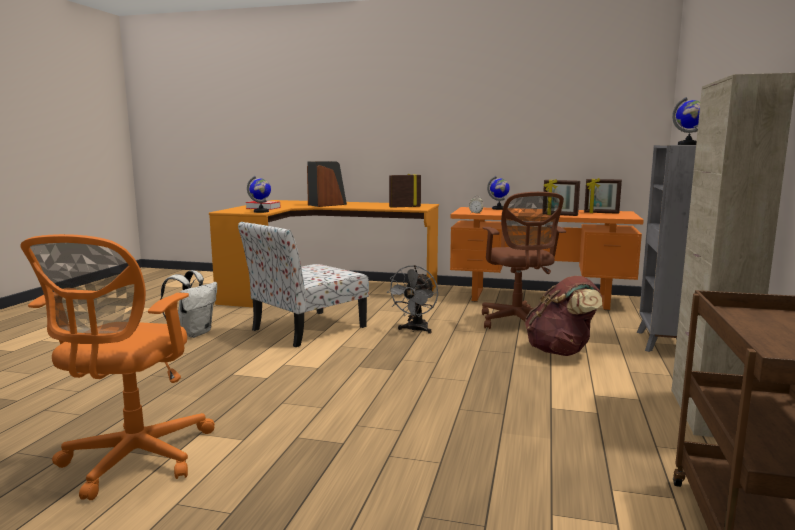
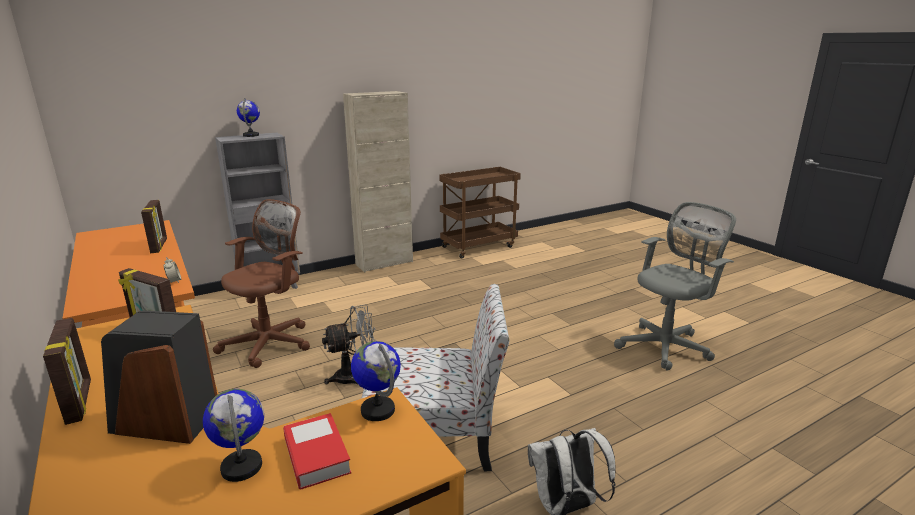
camera: 135 degrees left, 10 degrees up
orange office chair [20,234,215,500] -> grey office chair [614,202,736,371]
globe [487,176,510,210] -> globe moved to [203,389,264,482]
brown backpack [525,276,602,356] -> none
picture frame [584,178,622,214] -> picture frame moved to [43,318,91,425]

